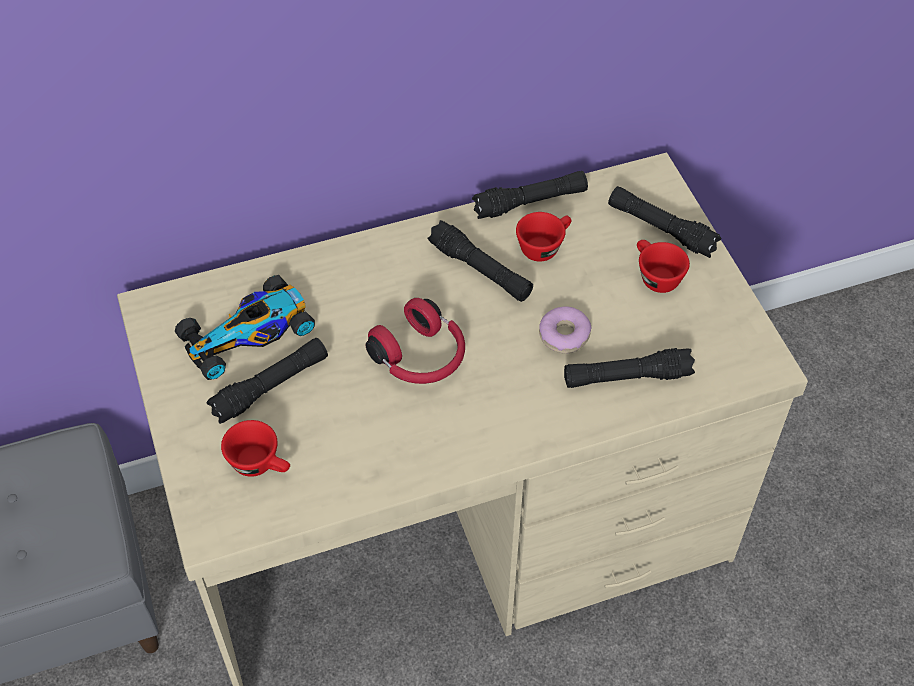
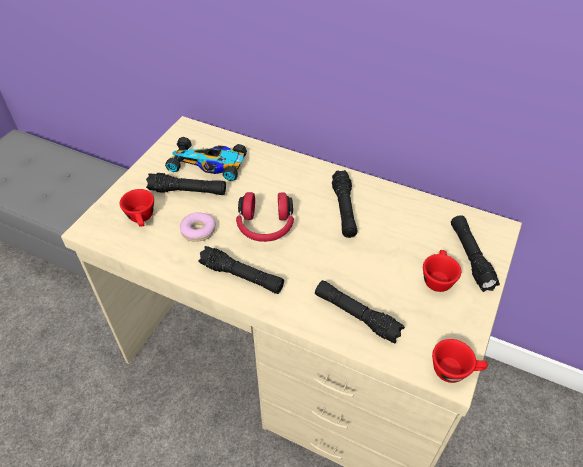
camera: 45 degrees right, 5 degrees down
black flashlight [472,171,588,219] -> black flashlight moved to [198,246,284,294]
red cup [516,212,571,262] -> red cup moved to [432,339,488,383]
donut [539,306,591,354] -> donut moved to [180,212,216,242]

